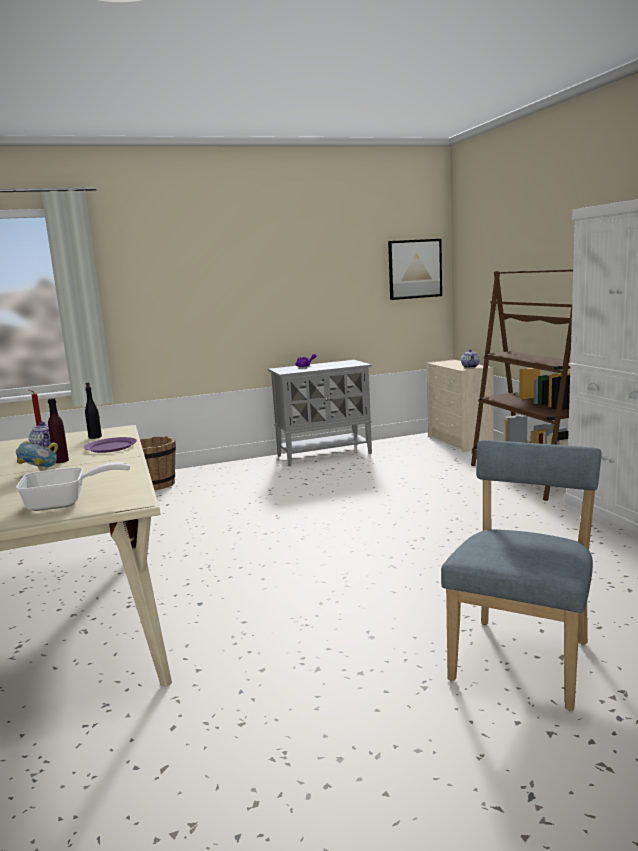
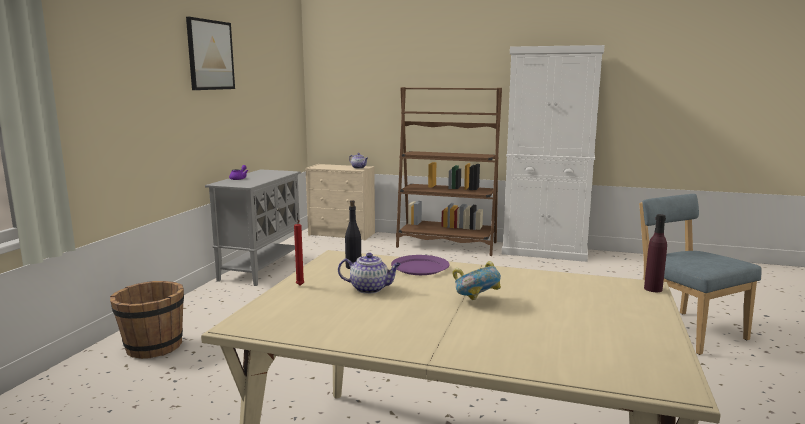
camera: 55 degrees left, 0 degrees up
frying pan [16,462,130,511] -> none
purple bottle [48,398,69,463] -> purple bottle moved to [644,214,667,292]
picture [388,239,442,300] -> picture moved to [186,17,235,90]

